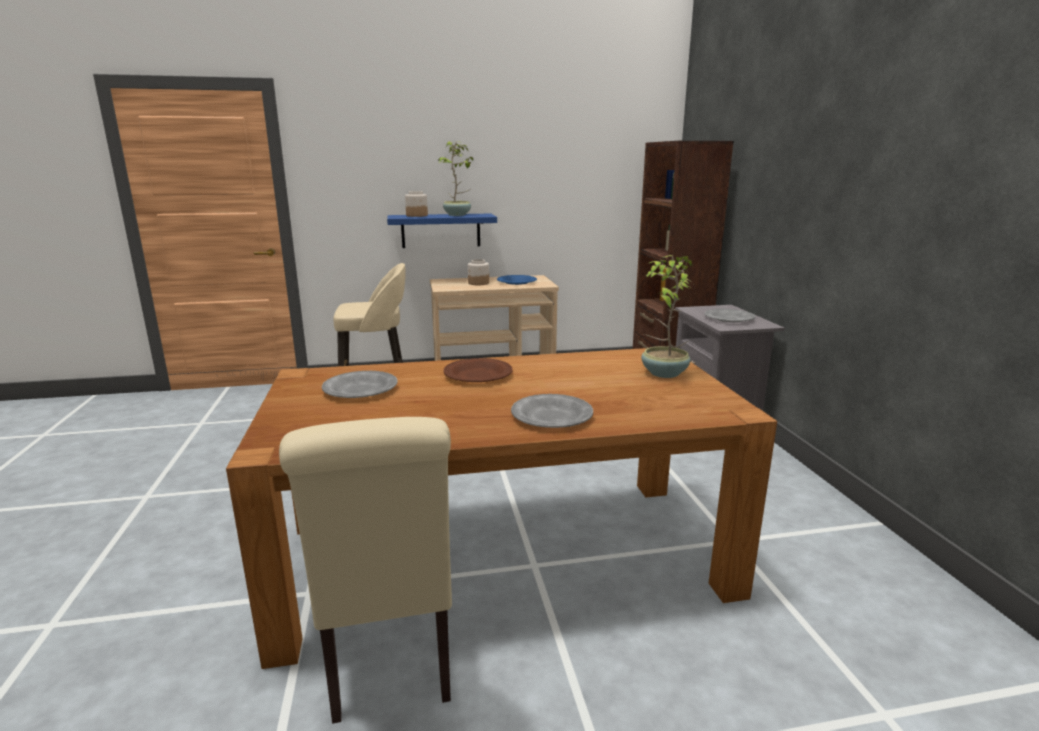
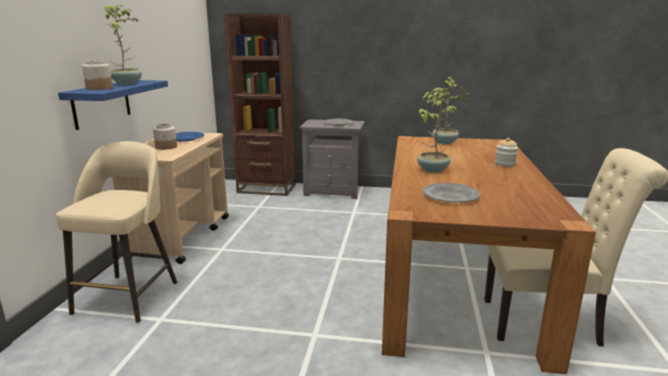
camera: 70 degrees left, 0 degrees up
brown plate [443,358,513,382] -> potted plant [417,89,457,173]
grey plate [511,394,593,428] -> jar [495,138,518,167]

